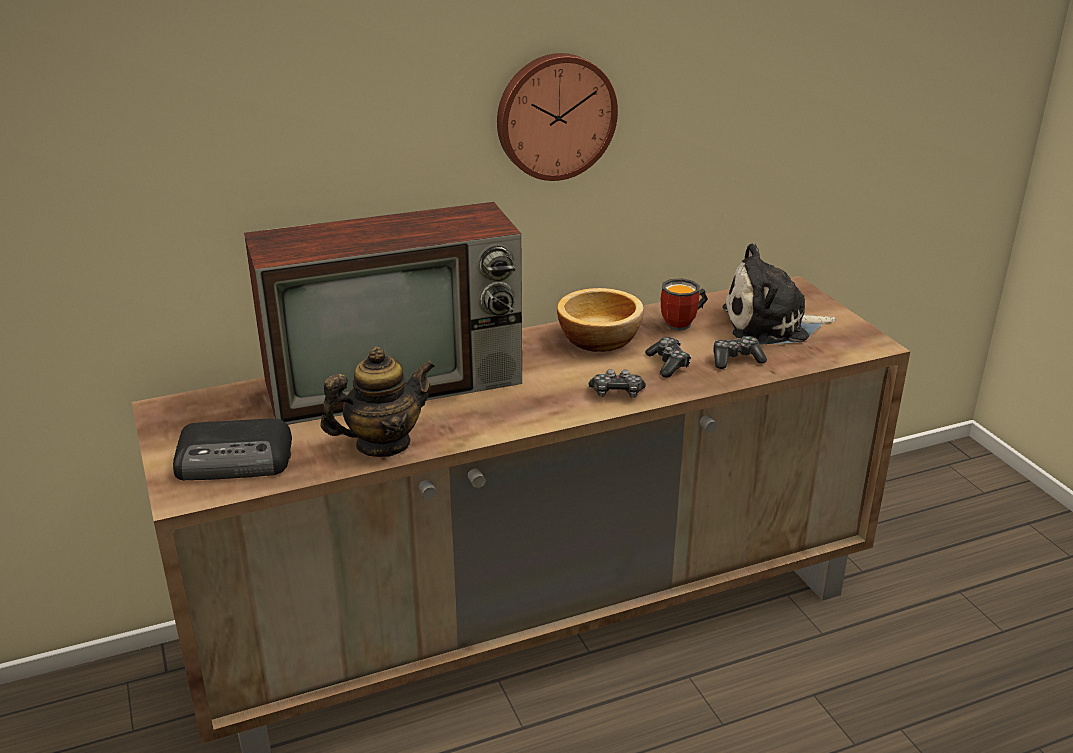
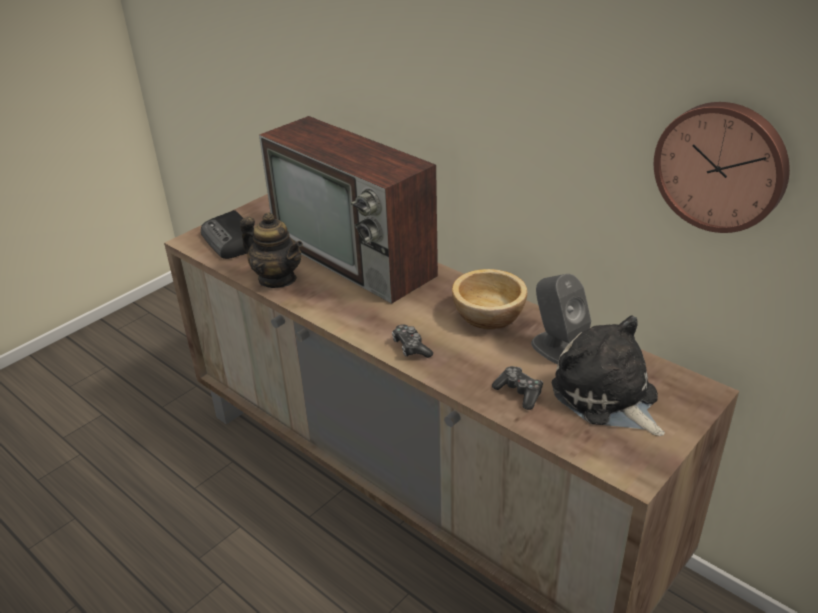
camera: 65 degrees right, 5 degrees up
wall clock [497,53,618,181] -> wall clock moved to [654,102,790,233]
game controller [645,337,691,377] -> none
mug [661,278,708,331] -> grey speaker [531,274,591,364]

